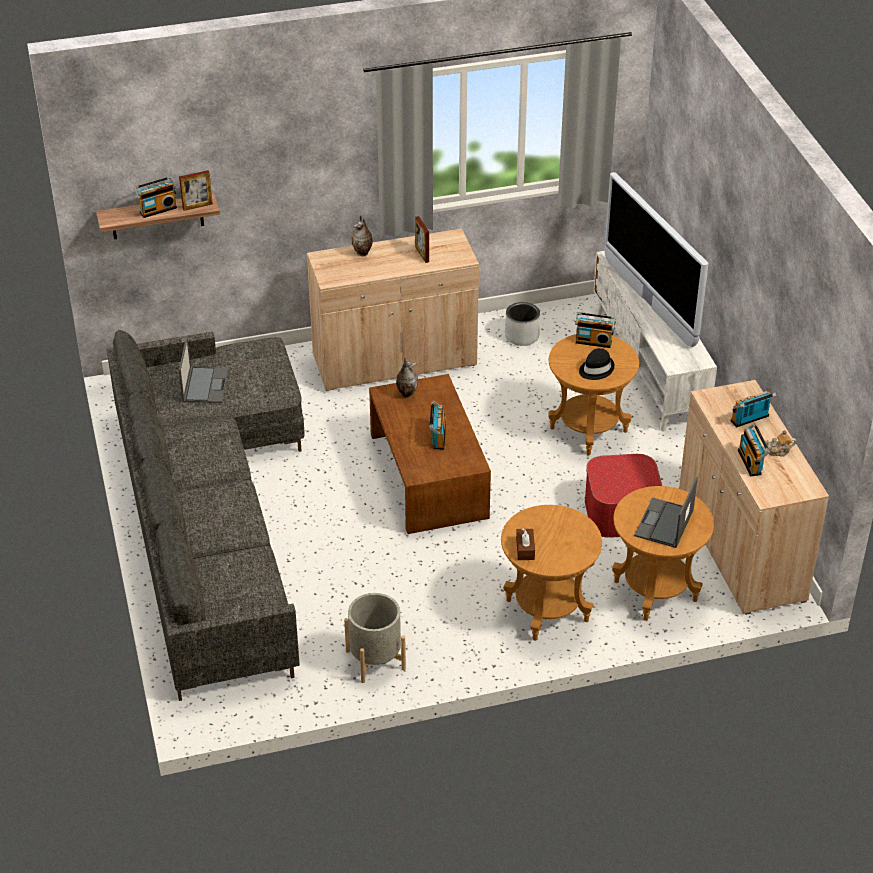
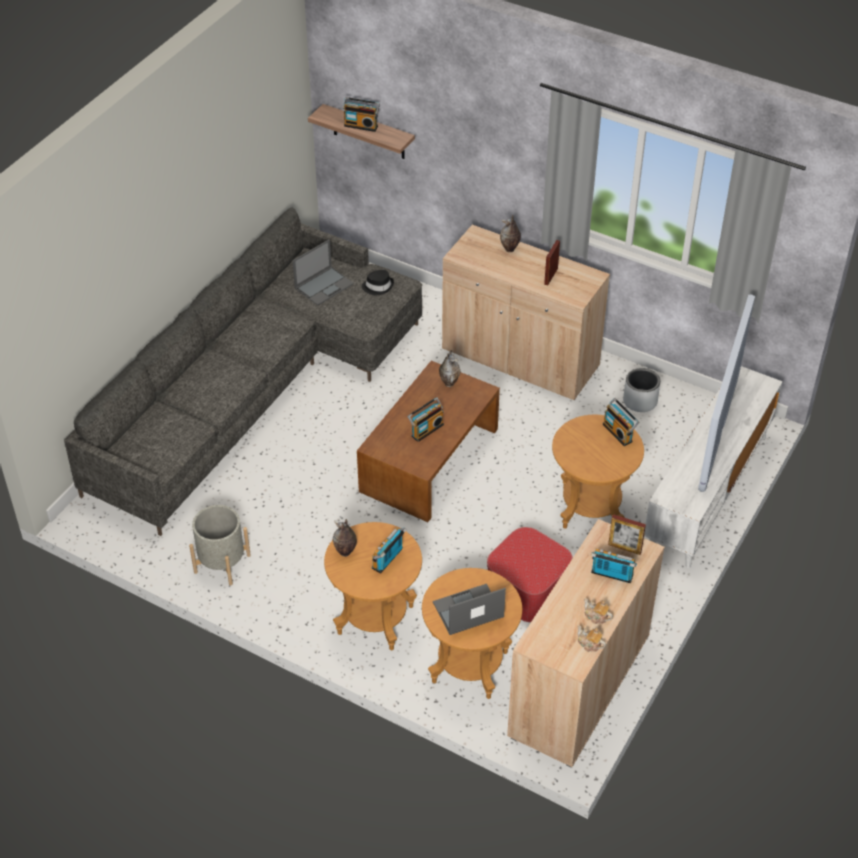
camera: 45 degrees right, 5 degrees up
picture frame [179,170,213,211] -> picture frame moved to [608,514,646,555]
brown tissue box [516,528,535,560] -> vase [333,519,357,557]
black hat [579,348,615,380] -> black hat moved to [362,270,394,295]
radio [738,423,770,476] -> radio moved to [372,528,407,573]
none -> teapot [577,625,606,652]

